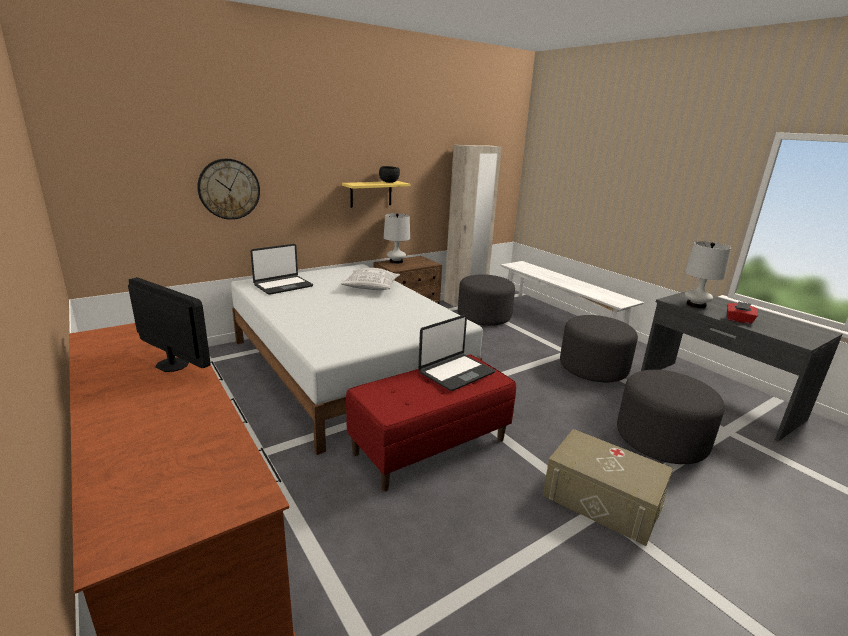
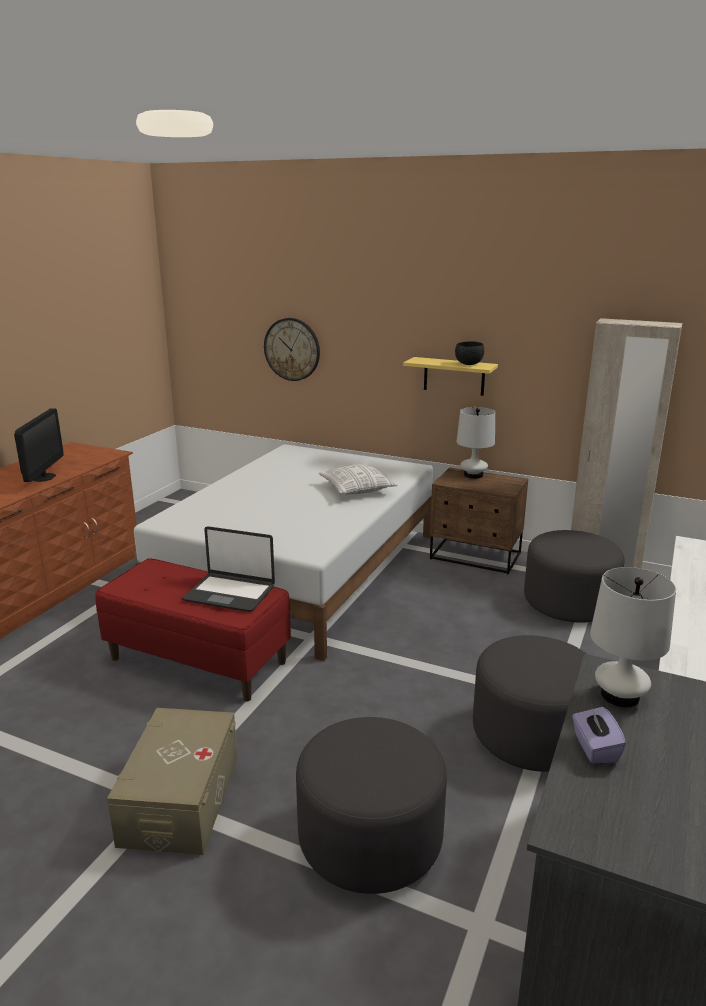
camera: 60 degrees right, 0 degrees up
laptop [250,244,313,295] -> none
red tissue box [727,301,758,324] -> purple tissue box [572,707,626,764]

